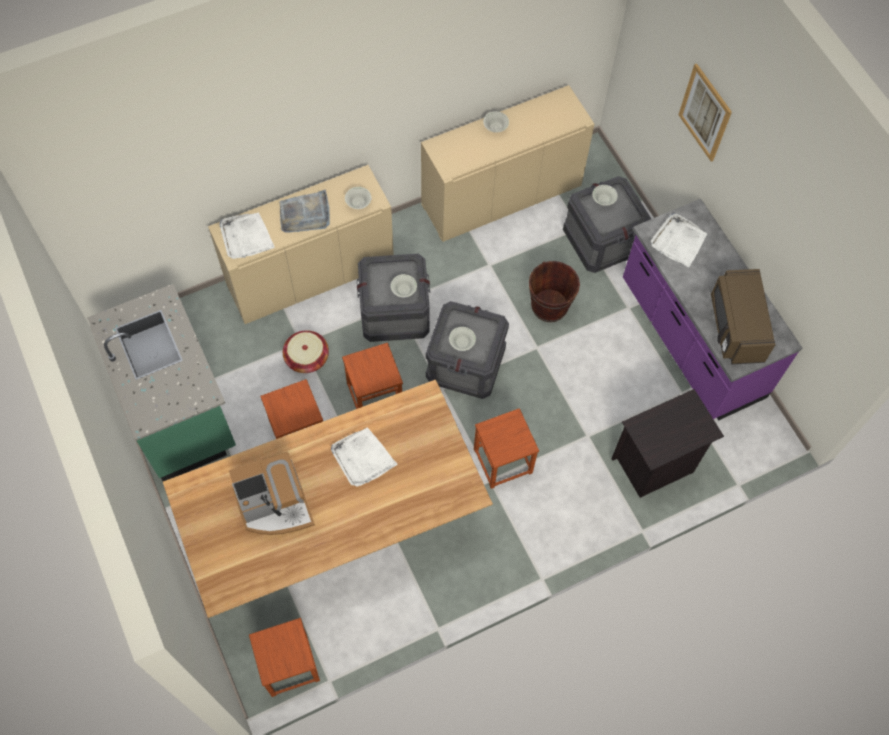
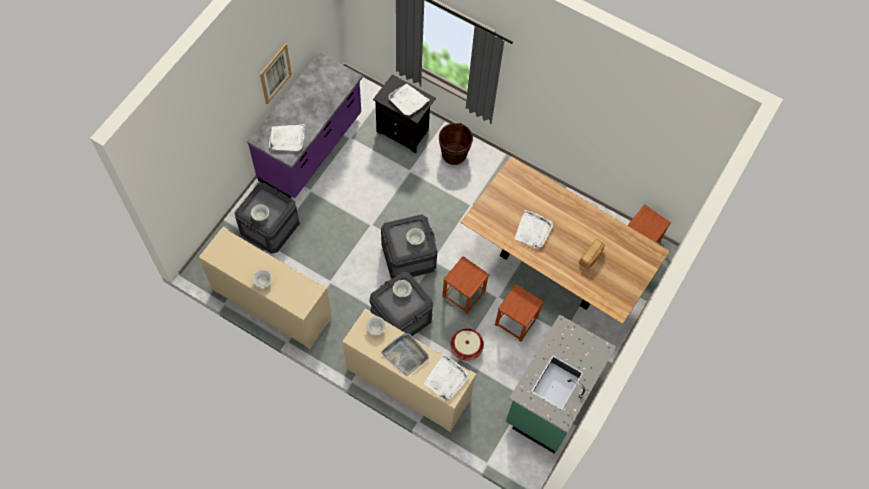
camera: 125 degrees left, 0 degrees up
coffee machine [229,452,315,535] -> bread [579,239,605,269]
brown stool [474,408,539,489] -> none
brown bucket [529,261,580,322] -> brown bucket moved to [439,123,473,165]
picture [679,64,732,162] -> picture moved to [260,43,292,104]
brown microwave [711,269,775,364] -> none
none -> white tray [388,84,430,115]

